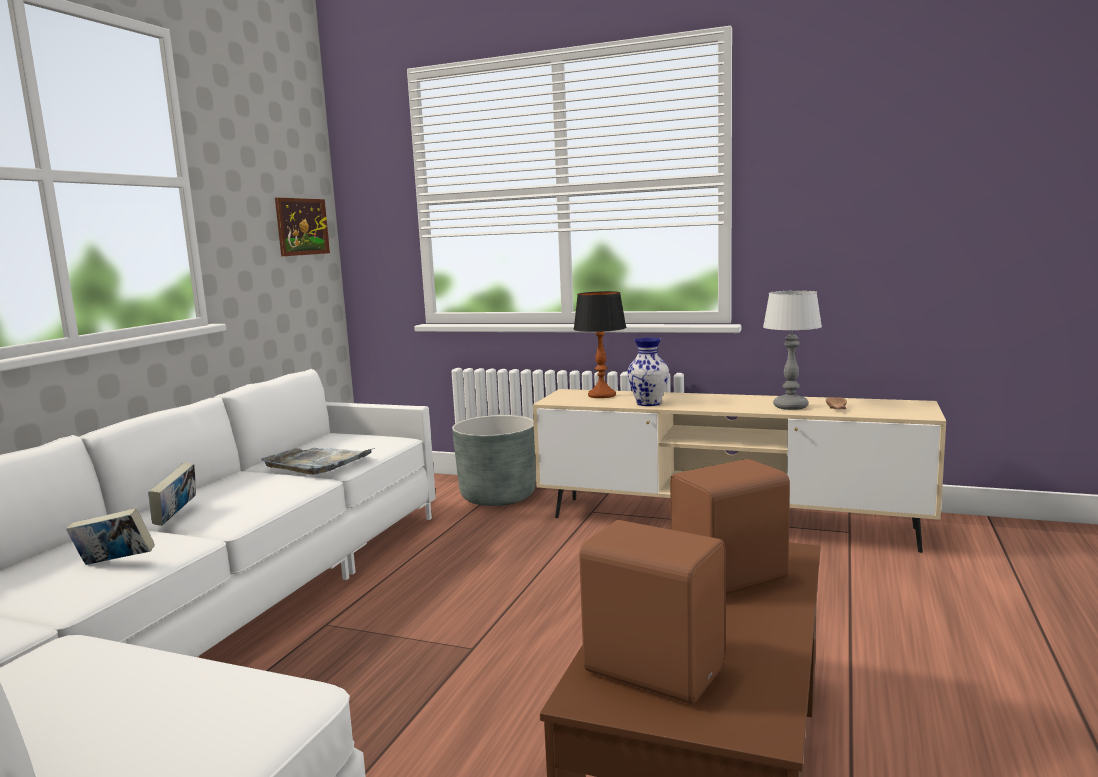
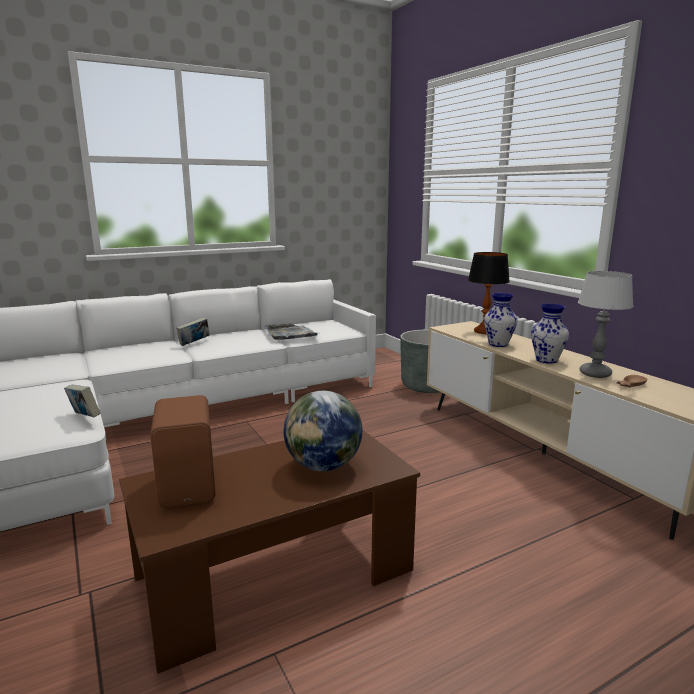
camera: 40 degrees right, 5 degrees up
book [66,508,155,565] -> book moved to [64,385,100,417]
picture [275,198,330,256] -> none
brown speaker [670,459,790,595] -> globe [284,391,362,471]
none -> vase [531,304,569,364]

